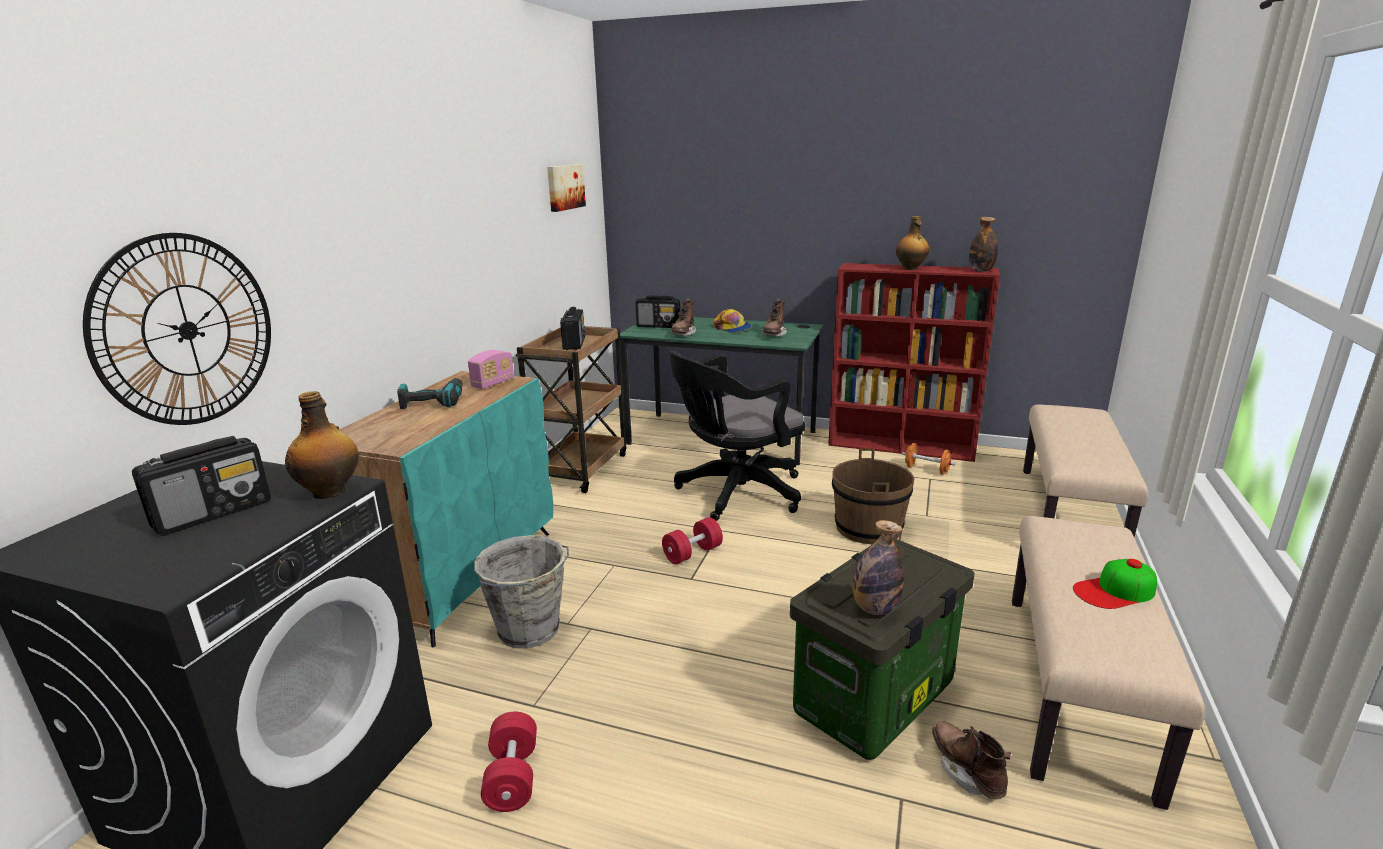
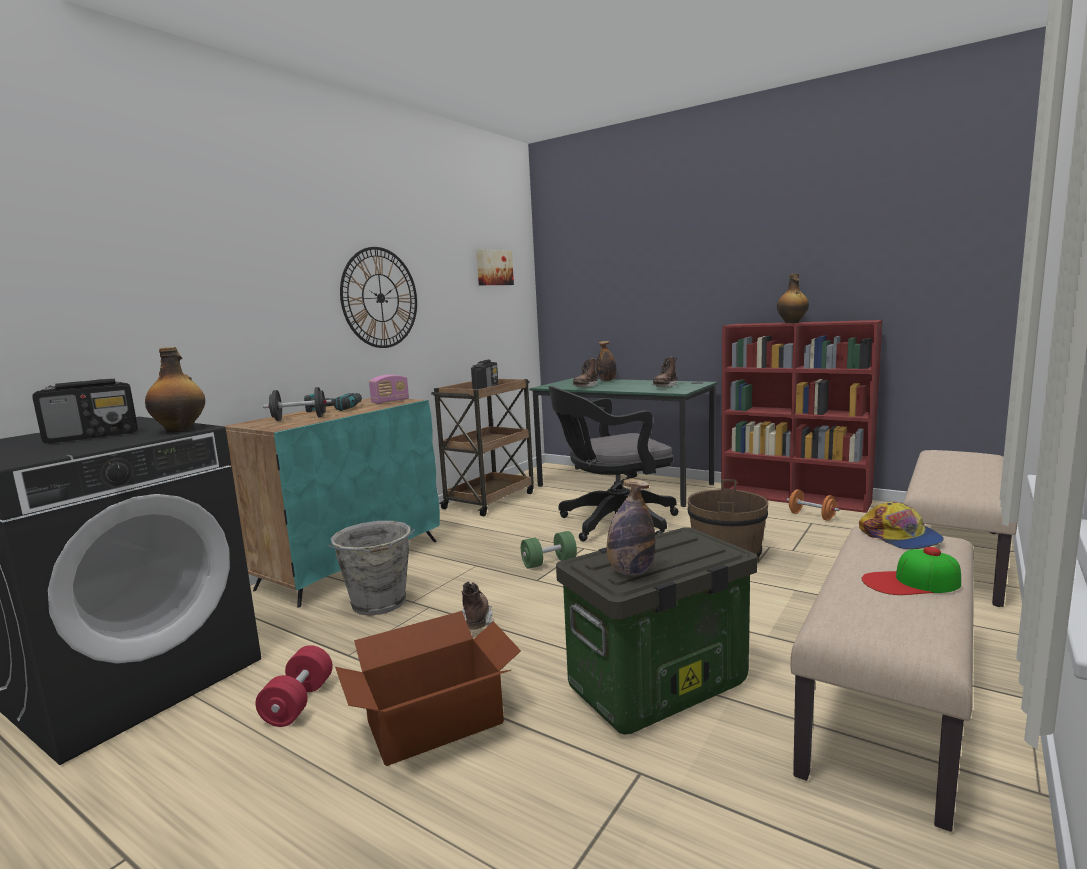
camera: 15 degrees right, 10 degrees down
wall clock [83,233,271,425] -> wall clock moved to [340,247,417,348]
radio [636,296,680,328] -> none
red dumbbell [662,517,723,564] -> green dumbbell [521,531,577,569]
cap [713,309,752,333] -> cap moved to [859,501,944,549]
brown boot [932,721,1011,799] -> brown boot moved to [461,581,493,630]
bottle [969,217,998,272] -> bottle moved to [596,341,617,381]
none -> black dumbbell [263,387,332,421]
none -> cardboard box [335,611,521,766]

